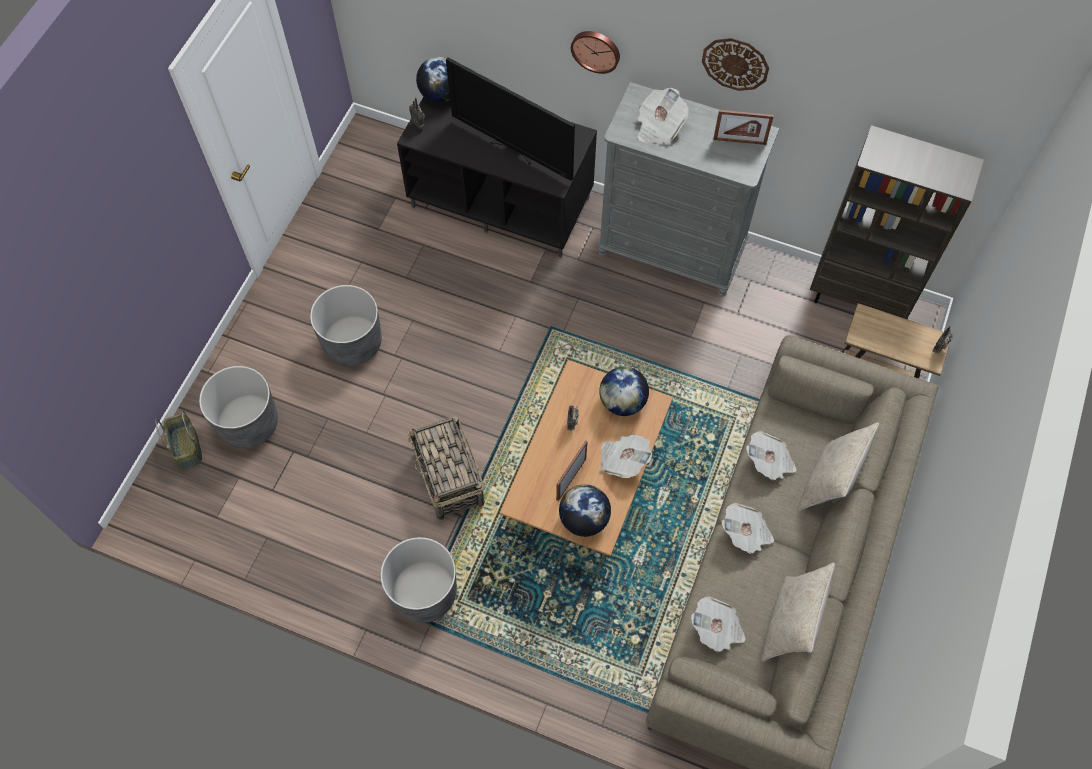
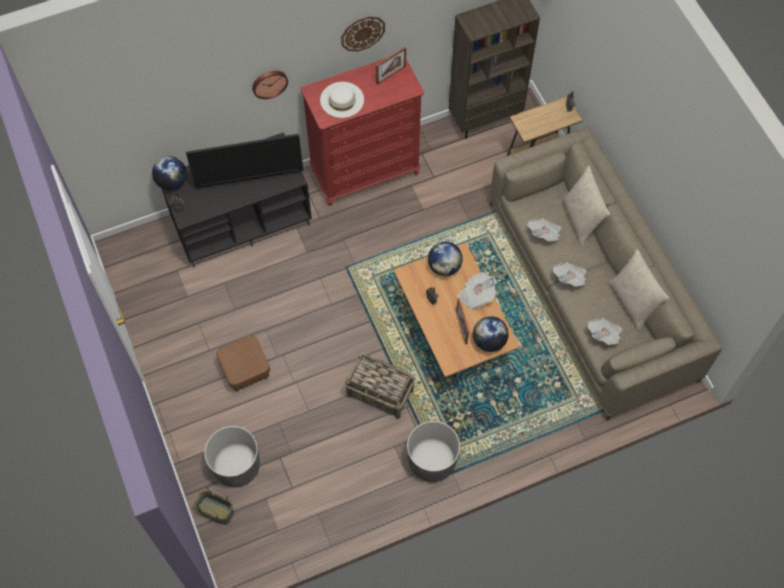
camera: 45 degrees left, 0 degrees up
grey planter [310,285,382,366] -> brown ottoman [216,335,270,392]
grey dresser [598,82,779,297] -> red dresser [300,58,424,206]
newspaper [637,88,689,144] -> white hat [320,82,364,118]

